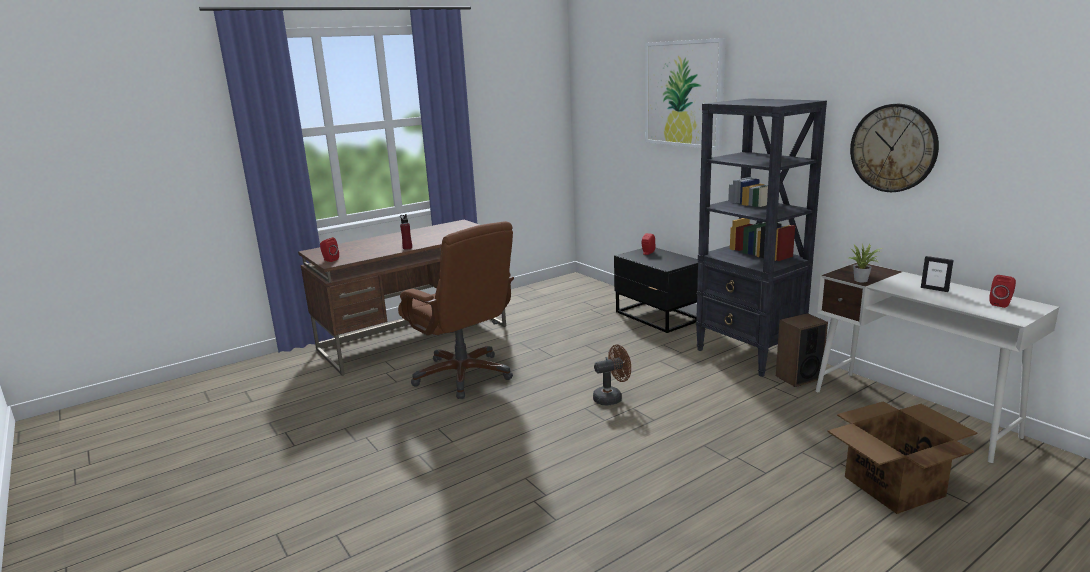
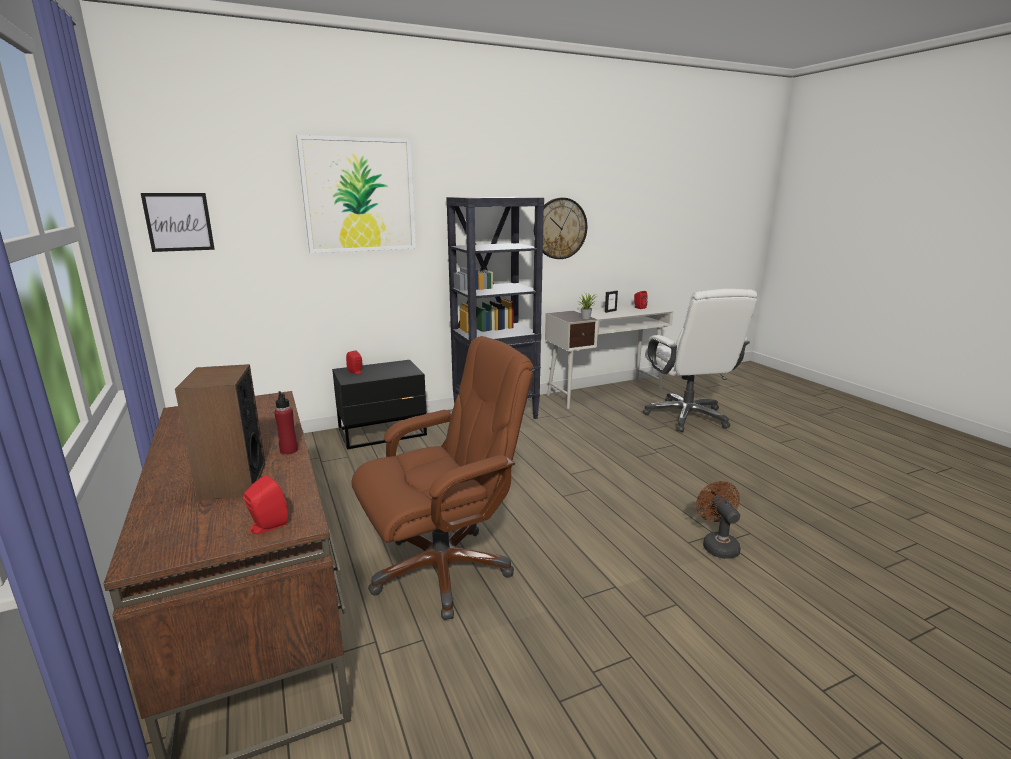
camera: 80 degrees left, 0 degrees up
brown fan [593,345,631,405] -> brown fan moved to [696,481,741,559]
speaker [776,313,828,387] -> speaker moved to [175,364,265,501]
cardboard box [827,401,978,514] -> white office chair [643,289,757,432]
none -> picture [141,193,215,252]

